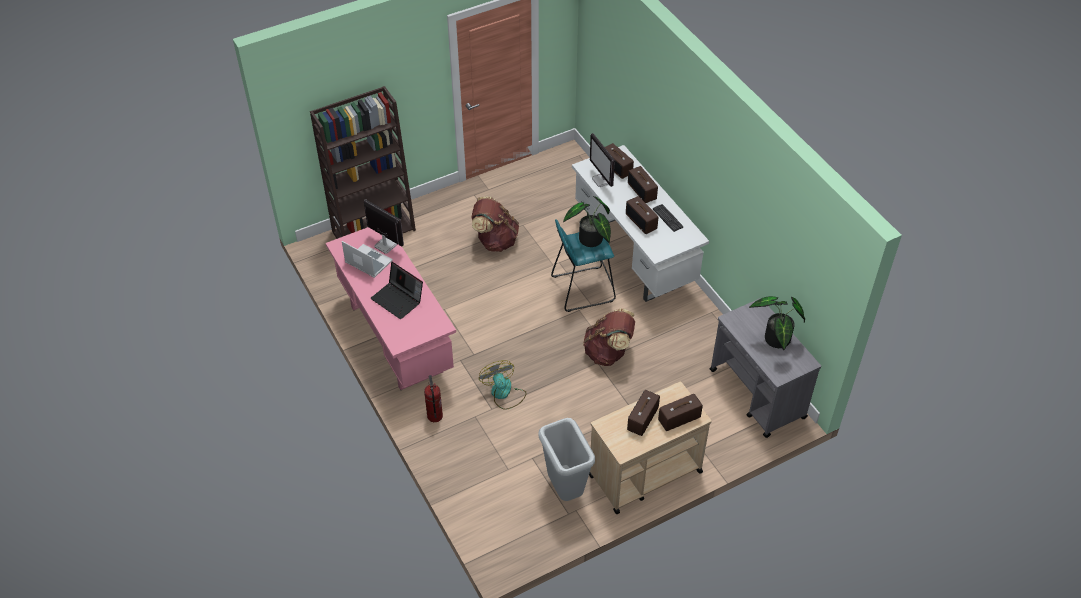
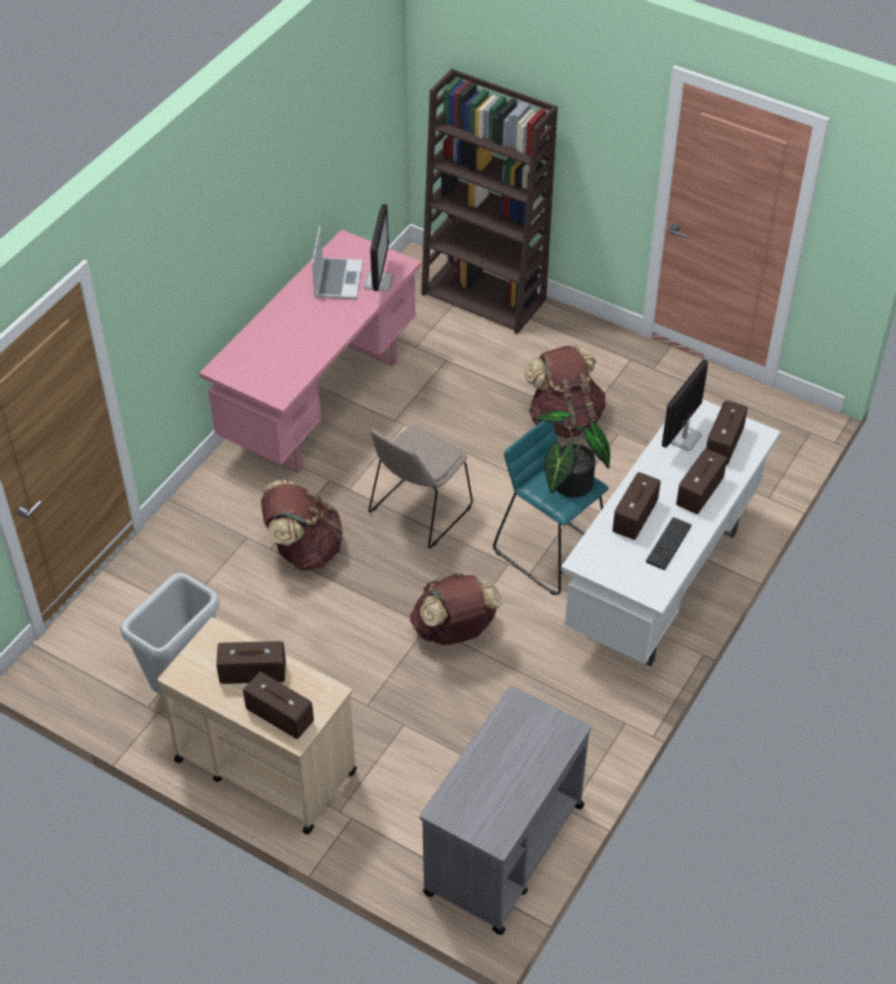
camera: 60 degrees right, 0 degrees up
laptop [370,262,423,319] -> none
fire extinguisher [424,375,443,422] -> none
fan [479,360,527,410] -> brown backpack [261,480,343,570]
potted plant [749,296,805,350] -> none
none -> beige chair [368,426,473,548]

